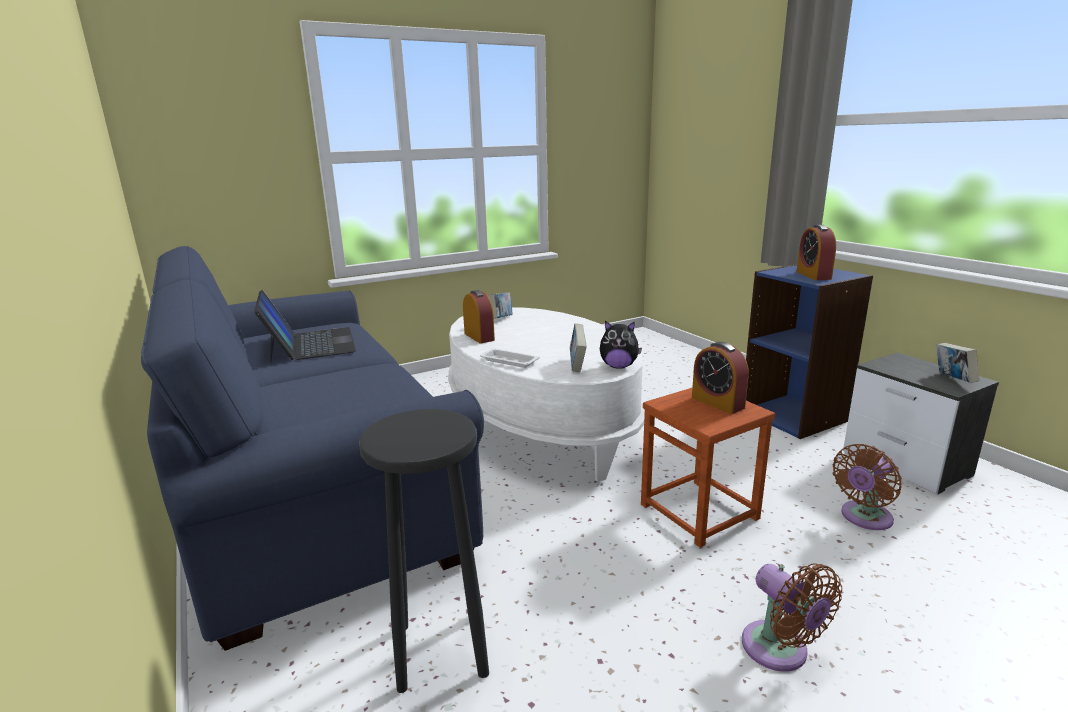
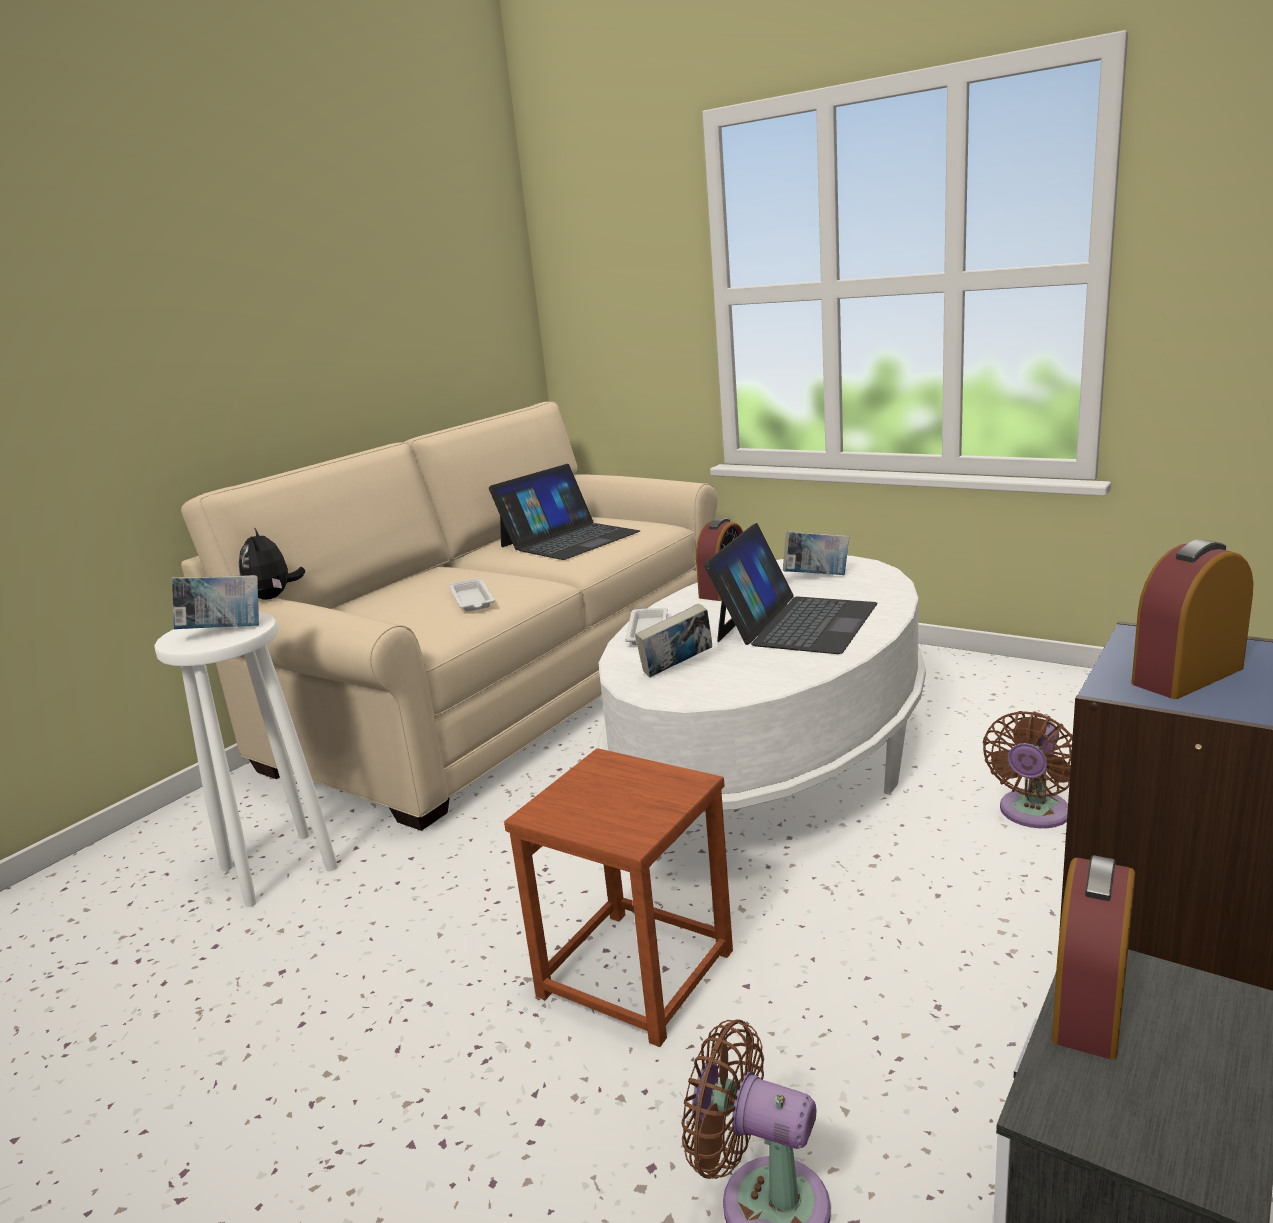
camera: 65 degrees right, 0 degrees up
blue sofa [141,246,484,651] -> beige sofa [181,402,717,831]
black stool [359,409,489,693] -> white stool [154,612,338,907]
plush toy [600,321,642,369] -> plush toy moved to [239,527,305,600]
alarm clock [692,342,749,414] -> alarm clock moved to [1052,855,1135,1060]
brown fan [742,564,842,672] -> brown fan moved to [983,711,1073,828]
book [936,343,979,383] -> book moved to [171,575,259,629]
none -> white tray [449,578,495,612]
none -> laptop [704,523,878,654]

